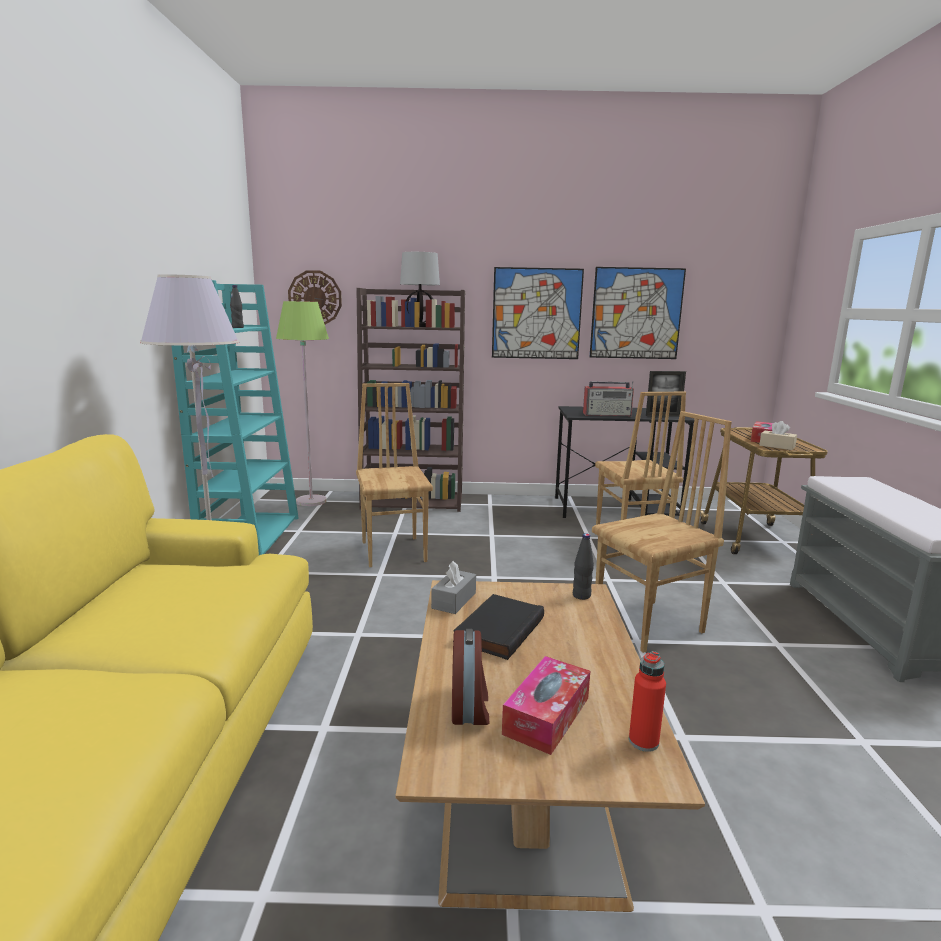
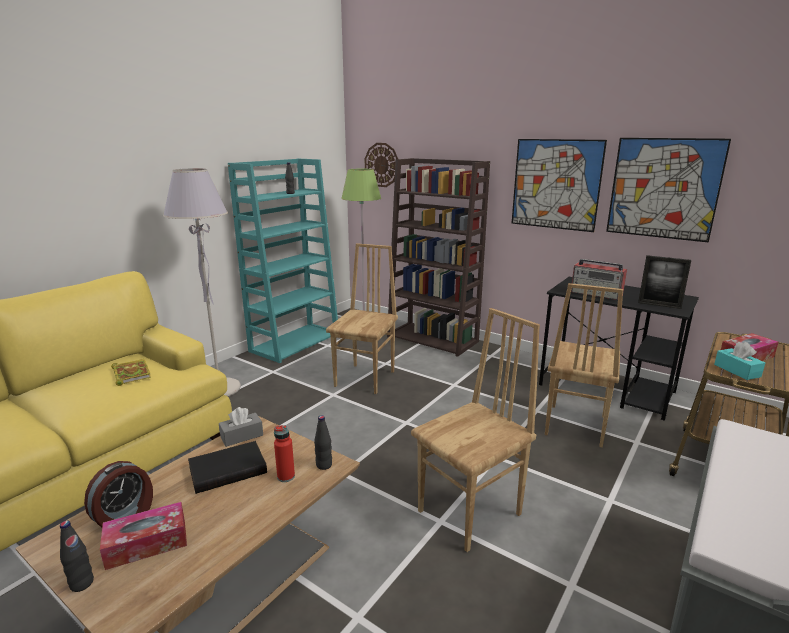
camera: 35 degrees right, 5 degrees up
table lamp [400,252,440,327] -> none
brown chair [592,411,732,653] -> brown chair turned 45 degrees counterclockwise [411,308,540,552]
red bottle [629,651,666,752] -> red bottle moved to [274,425,295,482]
beige tissue box [759,421,797,450] -> turquoise tissue box [714,342,765,380]
none -> black bottle [60,521,94,592]
none -> book [111,359,151,386]

